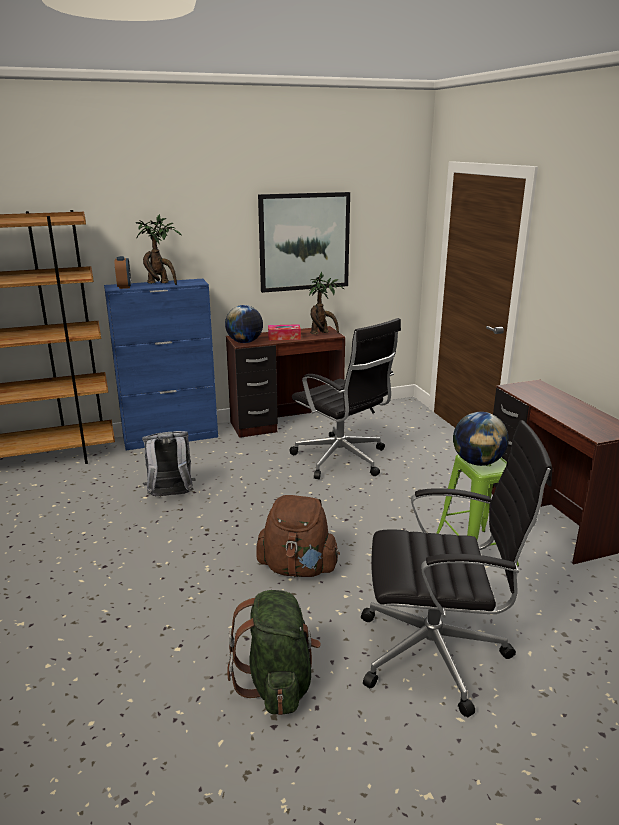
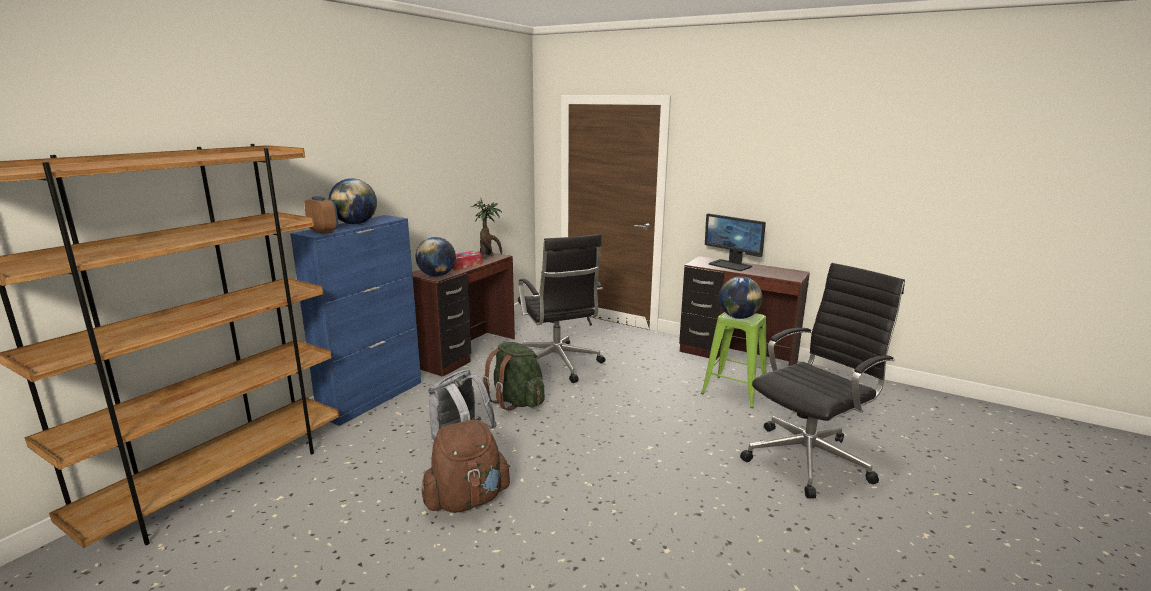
camera: 40 degrees left, 5 degrees down
potted plant [136,214,182,285] -> globe [329,178,377,224]
green backpack [228,590,321,715] -> green backpack moved to [483,342,545,411]
brown backpack [256,495,340,577] -> brown backpack moved to [421,420,510,513]
picture [258,192,350,293] -> none
black office chair [290,318,401,479] -> black office chair turned 60 degrees clockwise [518,234,605,383]
none -> monitor [705,213,766,271]

